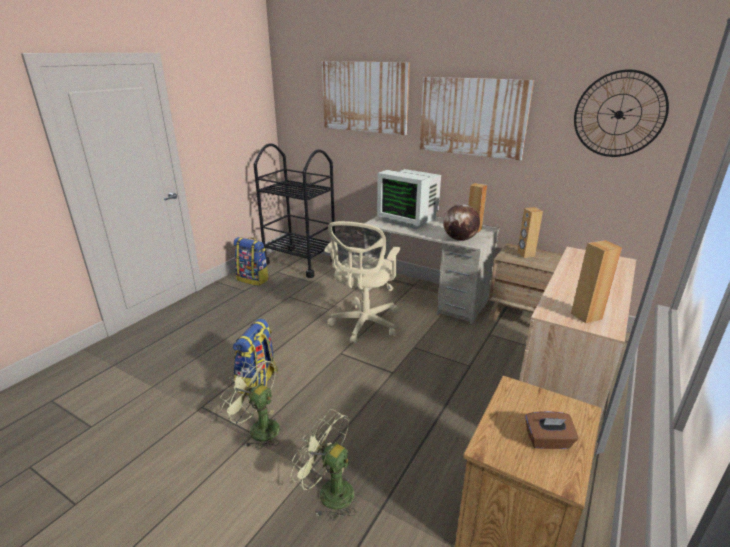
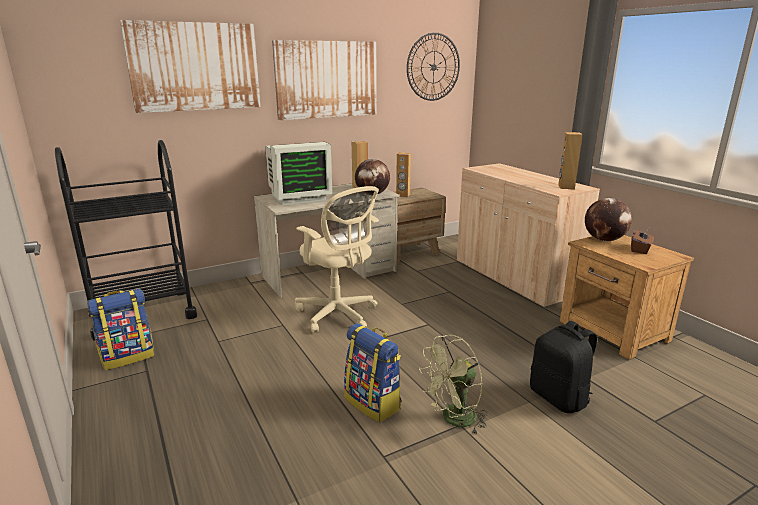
camera: 60 degrees left, 5 degrees down
green fan [291,409,357,521] -> black backpack [530,321,597,413]
none -> globe [585,198,632,241]

